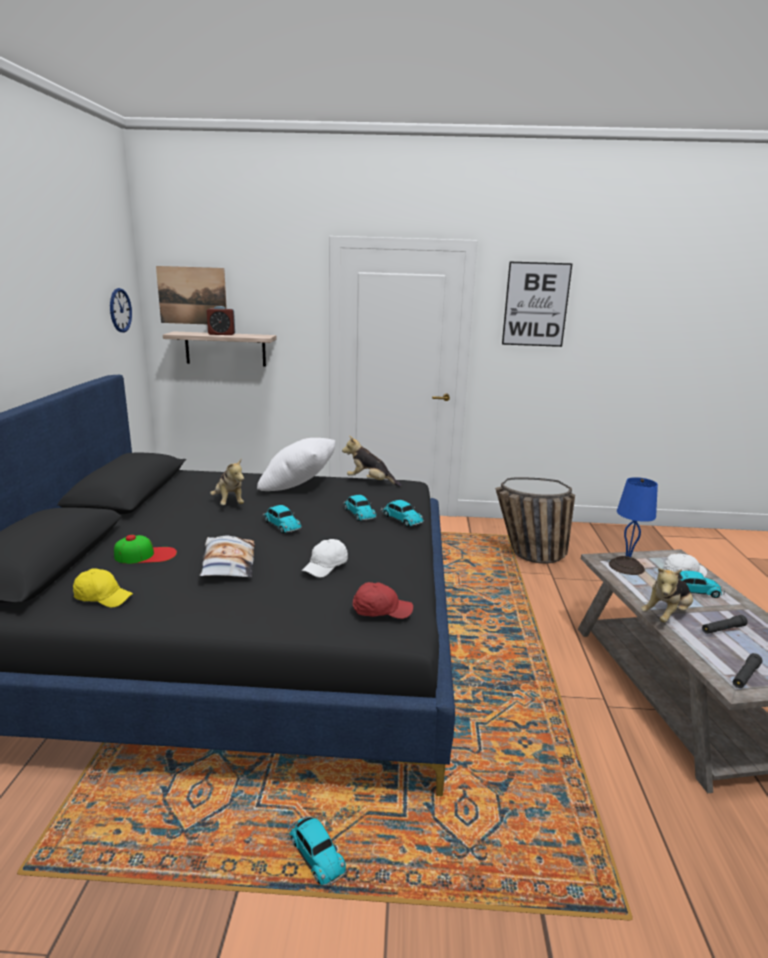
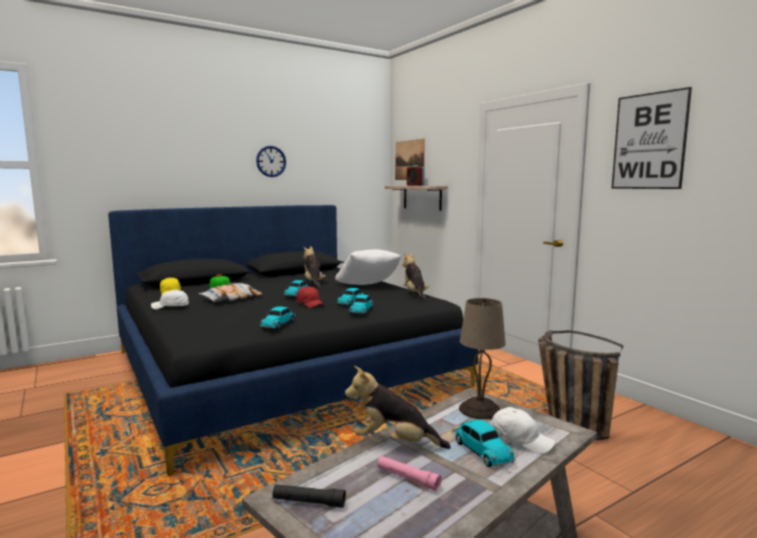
camera: 55 degrees right, 10 degrees down
wall clock [110,288,132,333] -> wall clock moved to [256,146,286,177]
plush toy [210,458,244,505] -> plush toy turned 135 degrees clockwise [303,246,326,288]
toy car [288,816,347,886] -> toy car moved to [260,306,296,330]
white cap [301,539,348,578] -> white cap moved to [151,290,189,309]
red cap [353,582,413,619] -> red cap moved to [297,286,325,308]
blue table lamp [609,477,658,575] -> beige table lamp [459,298,506,420]
black flashlight [702,615,748,634] -> pink flashlight [377,456,442,491]

